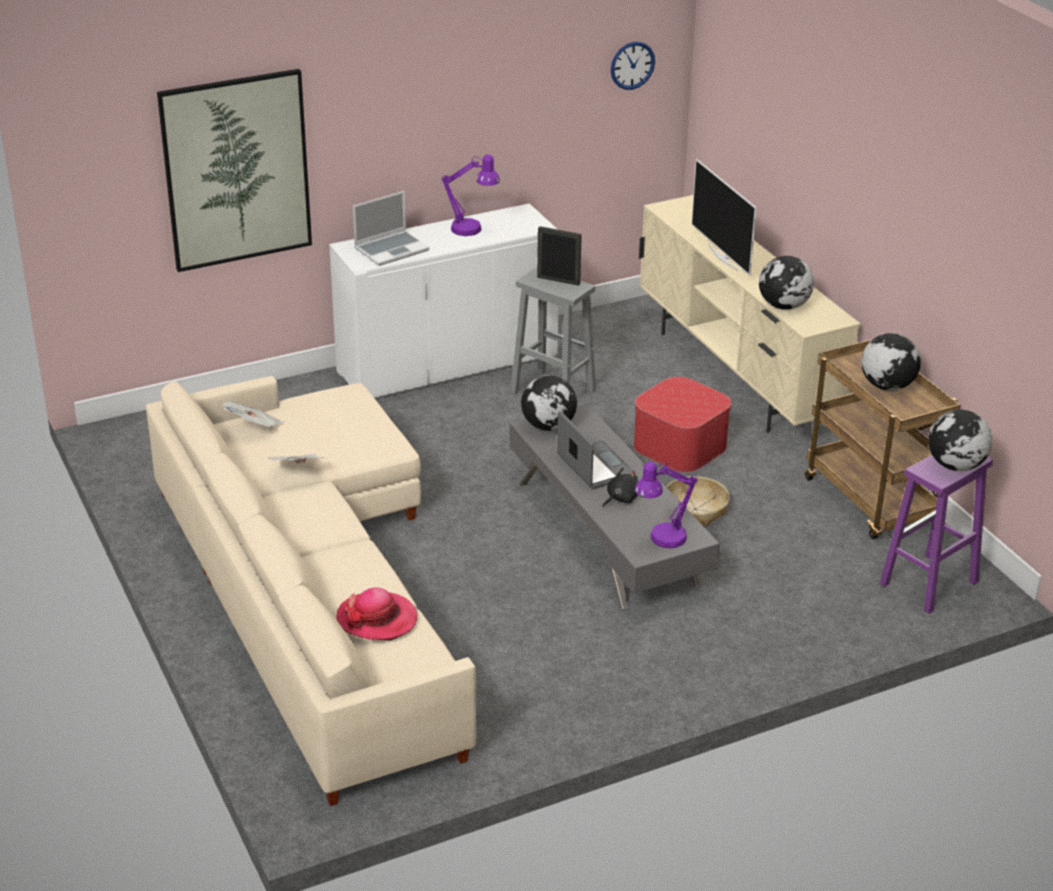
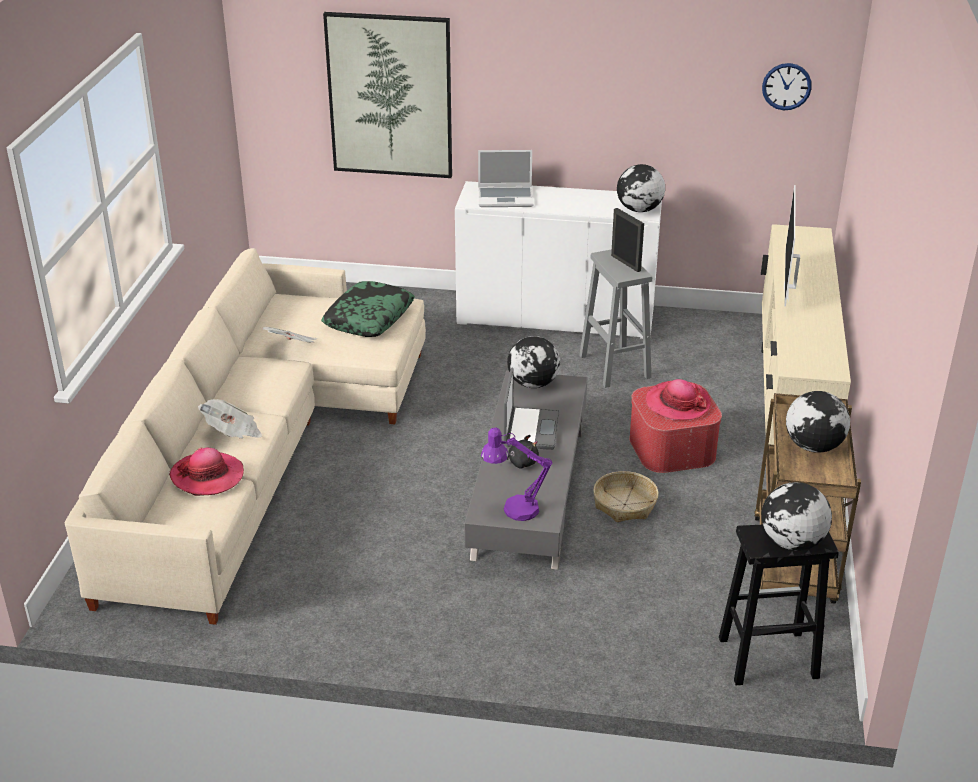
camera: 35 degrees right, 0 degrees up
newspaper [222,401,285,427] -> newspaper moved to [198,399,262,439]
purple table lamp [441,154,500,236] -> none
globe [759,256,814,310] -> globe moved to [617,164,665,212]
purple stool [879,455,993,614] -> black stool [719,525,839,685]
none -> pillow [321,281,415,337]
none -> hat [646,379,711,420]

